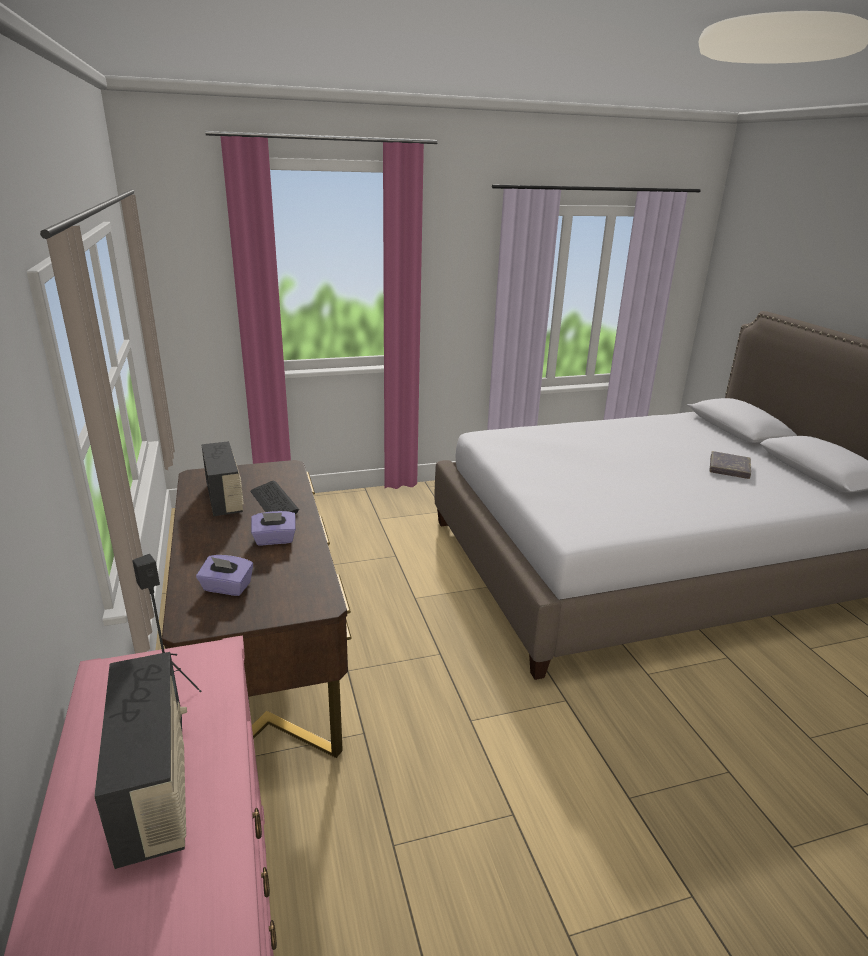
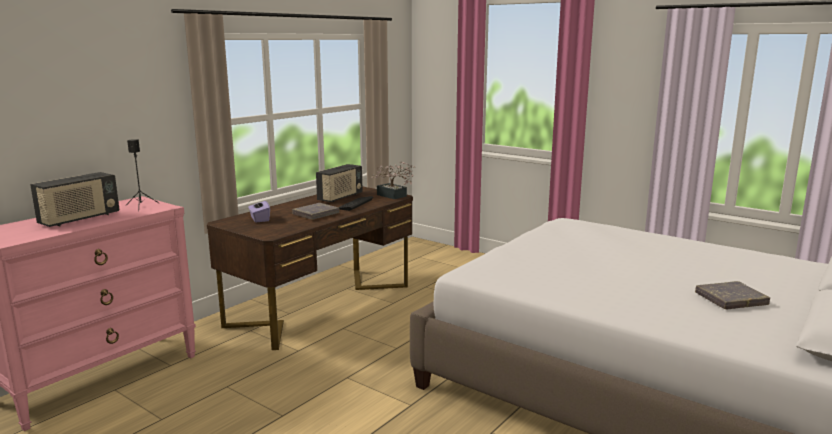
camera: 55 degrees right, 10 degrees down
purple tissue box [251,511,296,545] -> grey book [292,203,340,220]
none -> potted plant [371,162,415,199]

